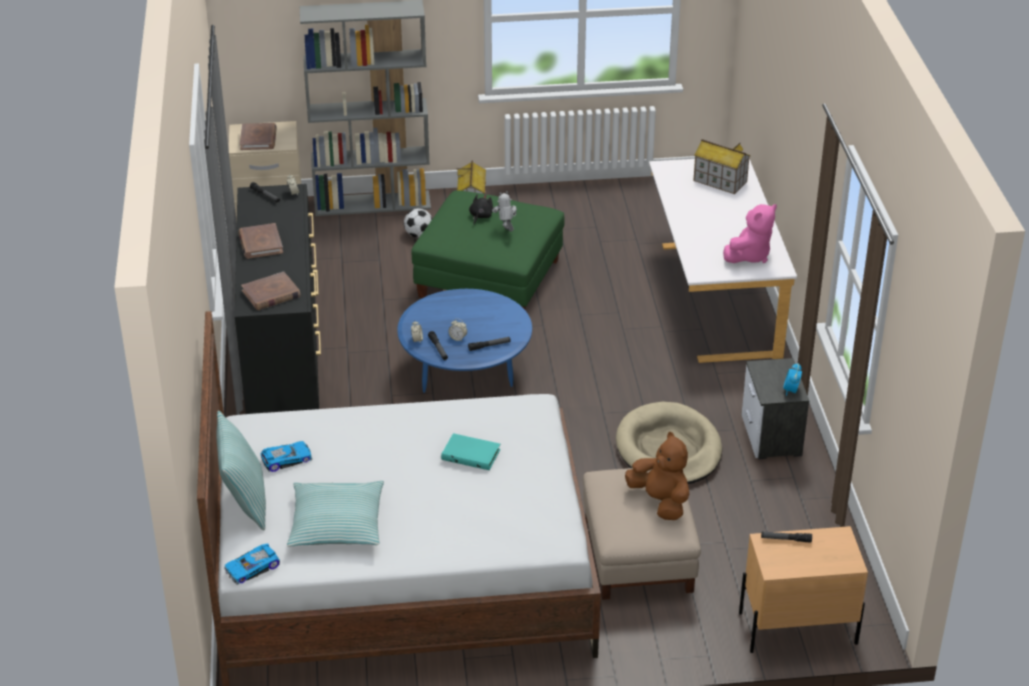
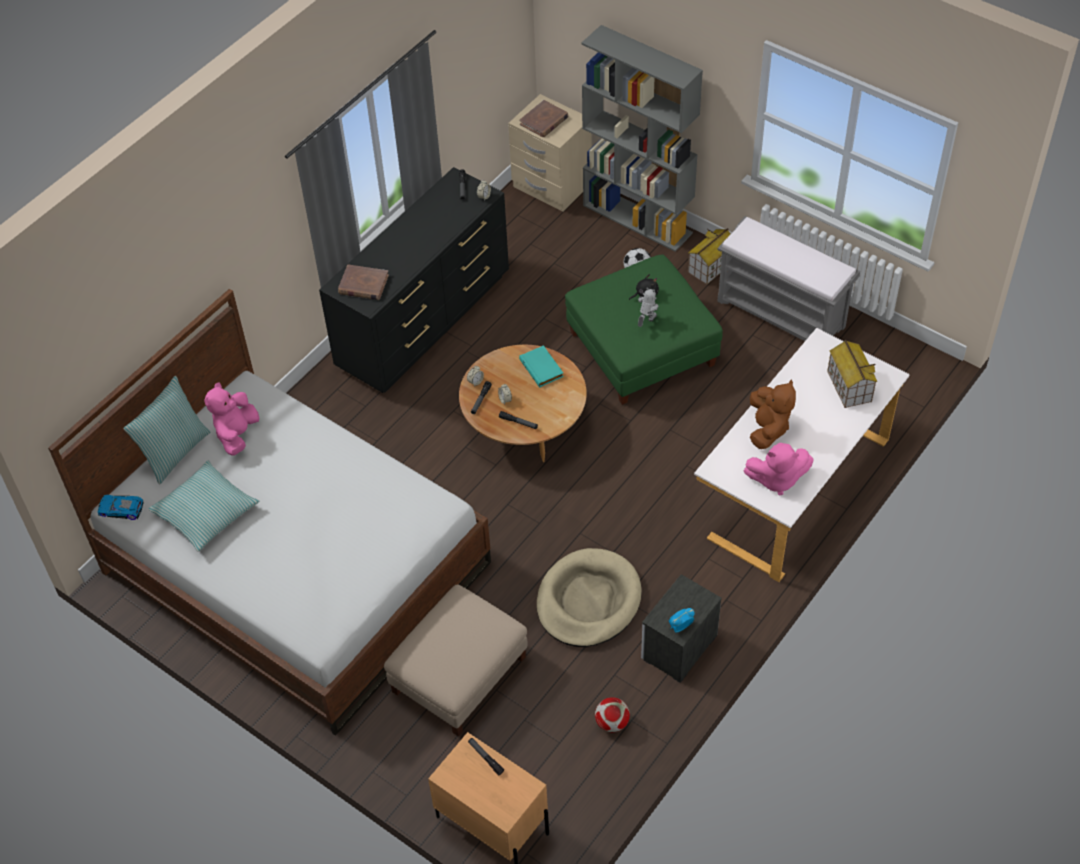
camera: 45 degrees right, 15 degrees up
brown book [238,223,283,259] -> none
toy car [260,441,312,472] -> pink plush toy [205,382,259,455]
blue coffee table [397,289,532,393] -> brown coffee table [459,345,587,462]
turquoise book [441,433,500,470] -> turquoise book moved to [519,345,564,387]
brown plush toy [625,432,689,520] -> brown plush toy moved to [750,379,796,449]
none -> football [595,698,630,733]
none -> grey bench [717,216,860,341]

